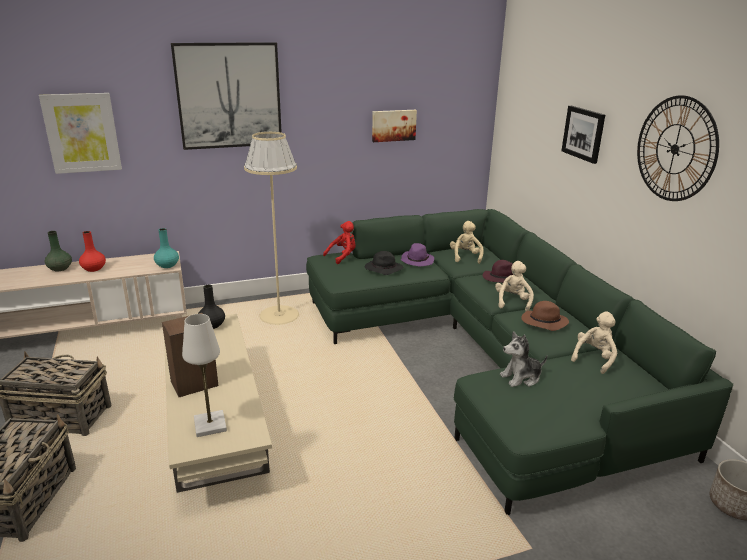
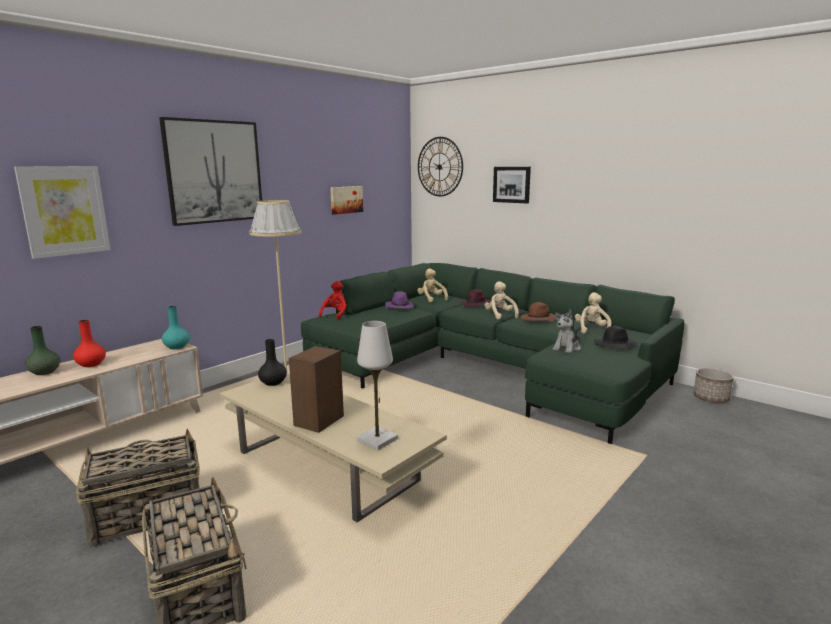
camera: 30 degrees left, 10 degrees down
black hat [364,251,403,275] -> black hat moved to [594,326,637,349]
wall clock [637,95,719,201] -> wall clock moved to [418,137,463,197]

